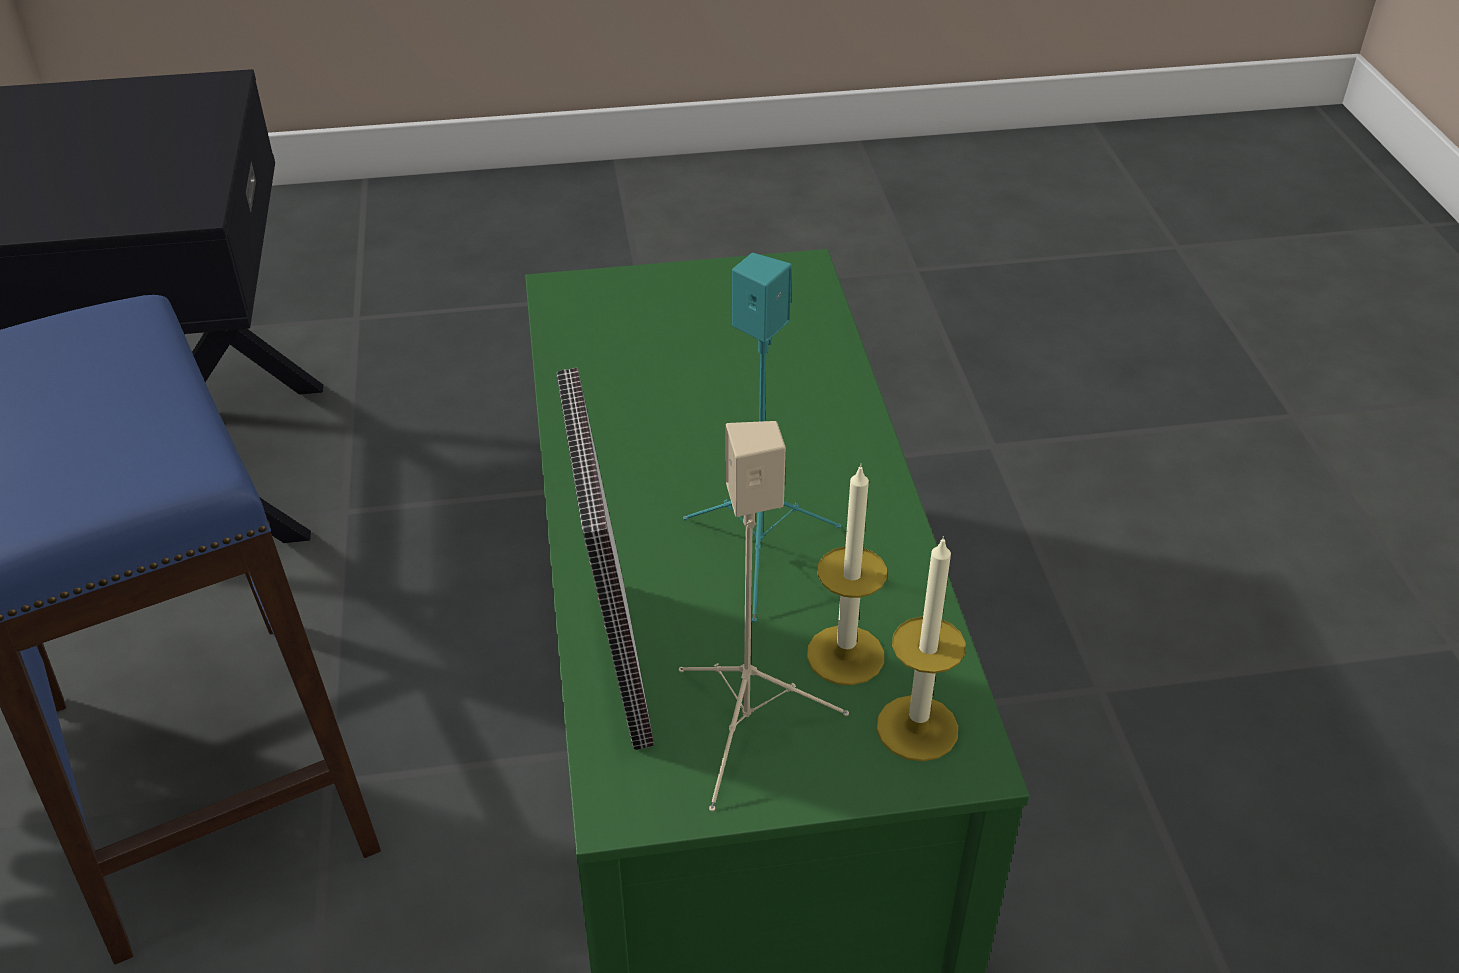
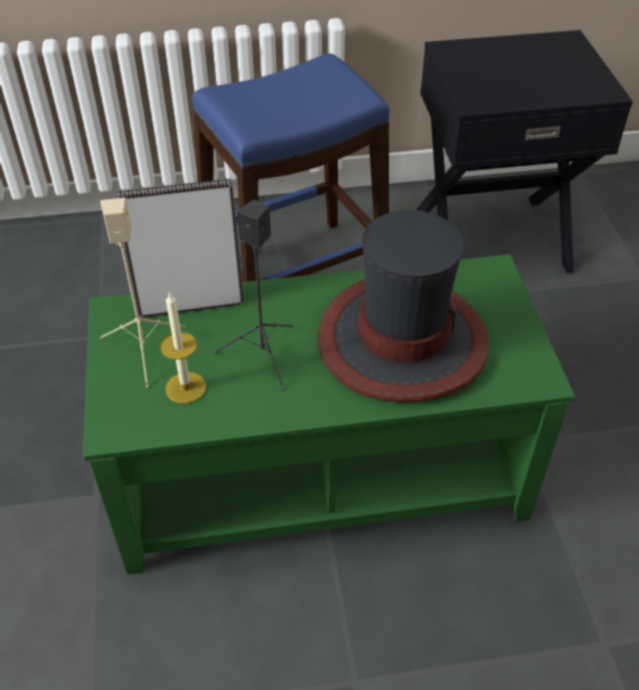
camera: 90 degrees right, 5 degrees up
turquoise speaker [683,253,841,622] -> black speaker [213,200,293,390]
candle [877,536,966,761] -> none
none -> hat [318,210,489,402]

